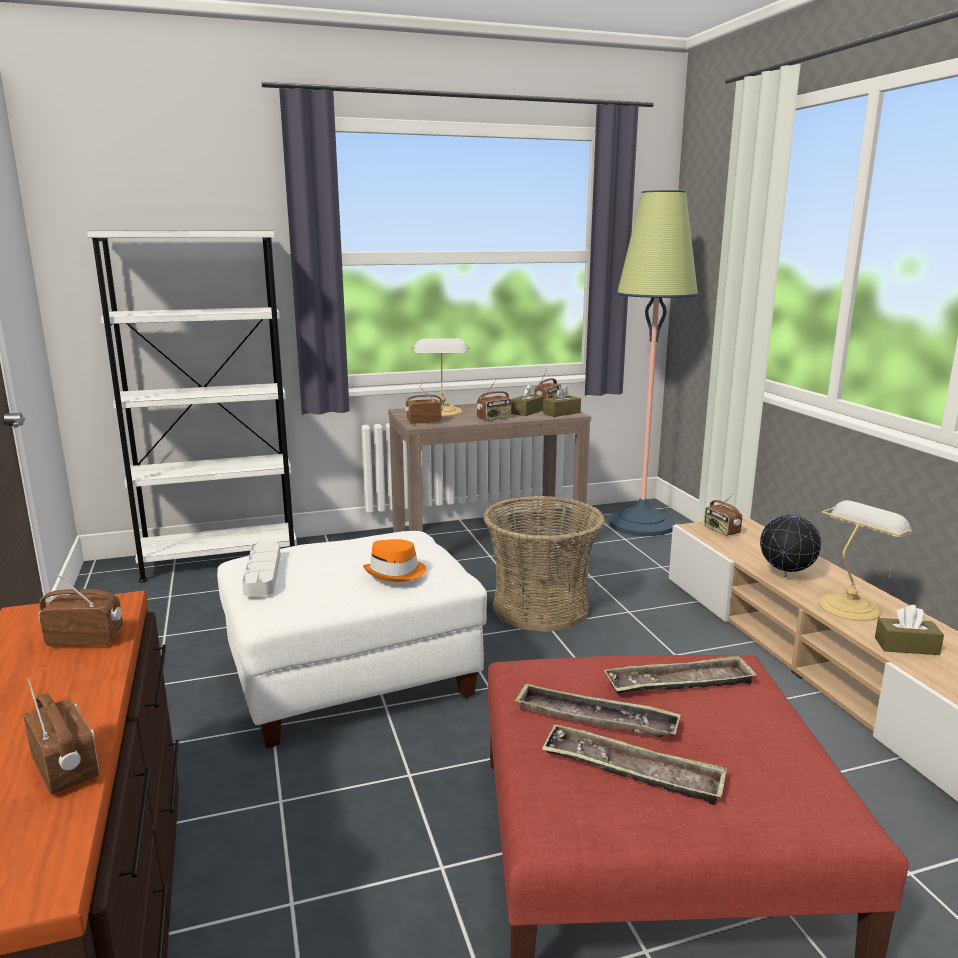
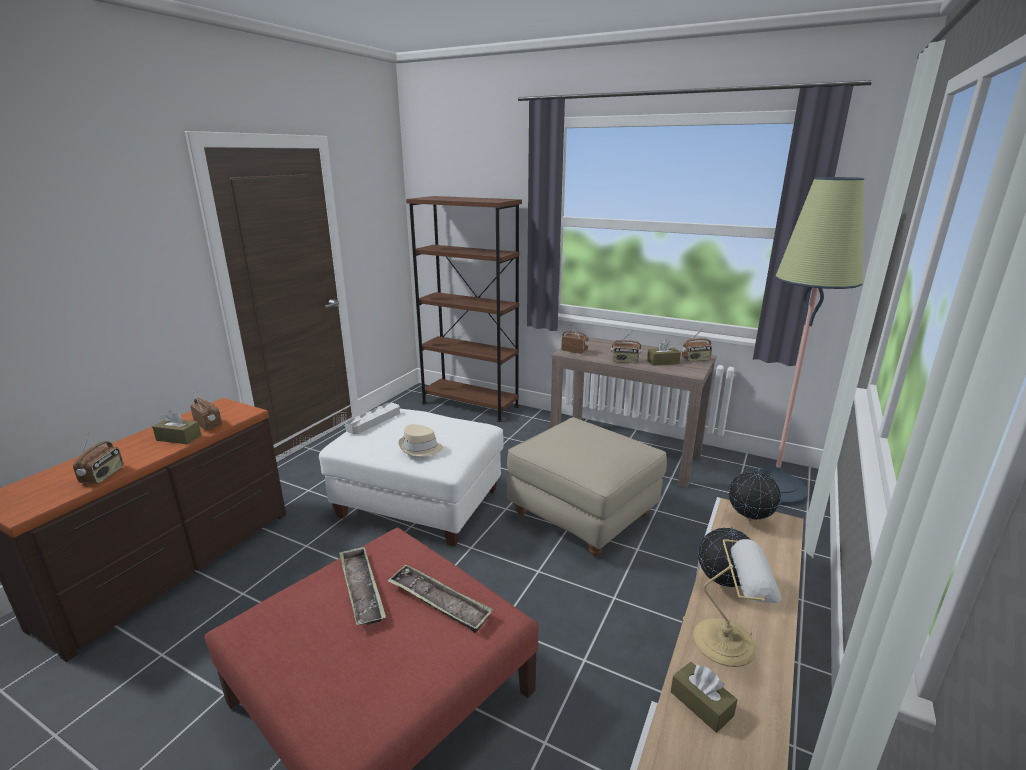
camera: 45 degrees right, 5 degrees up
white bookcase [87,230,297,582] -> brown bookcase [406,196,522,422]
orange hat [363,539,426,582] -> beige hat [399,424,443,456]
table lamp [411,338,470,416] -> none
basket [483,496,605,632] -> beige ottoman [506,417,667,557]
tray [542,724,727,805] -> none
brown tissue box [543,384,581,417] -> brown tissue box moved to [152,410,201,444]
radio [704,493,742,536] -> globe [729,468,781,521]

